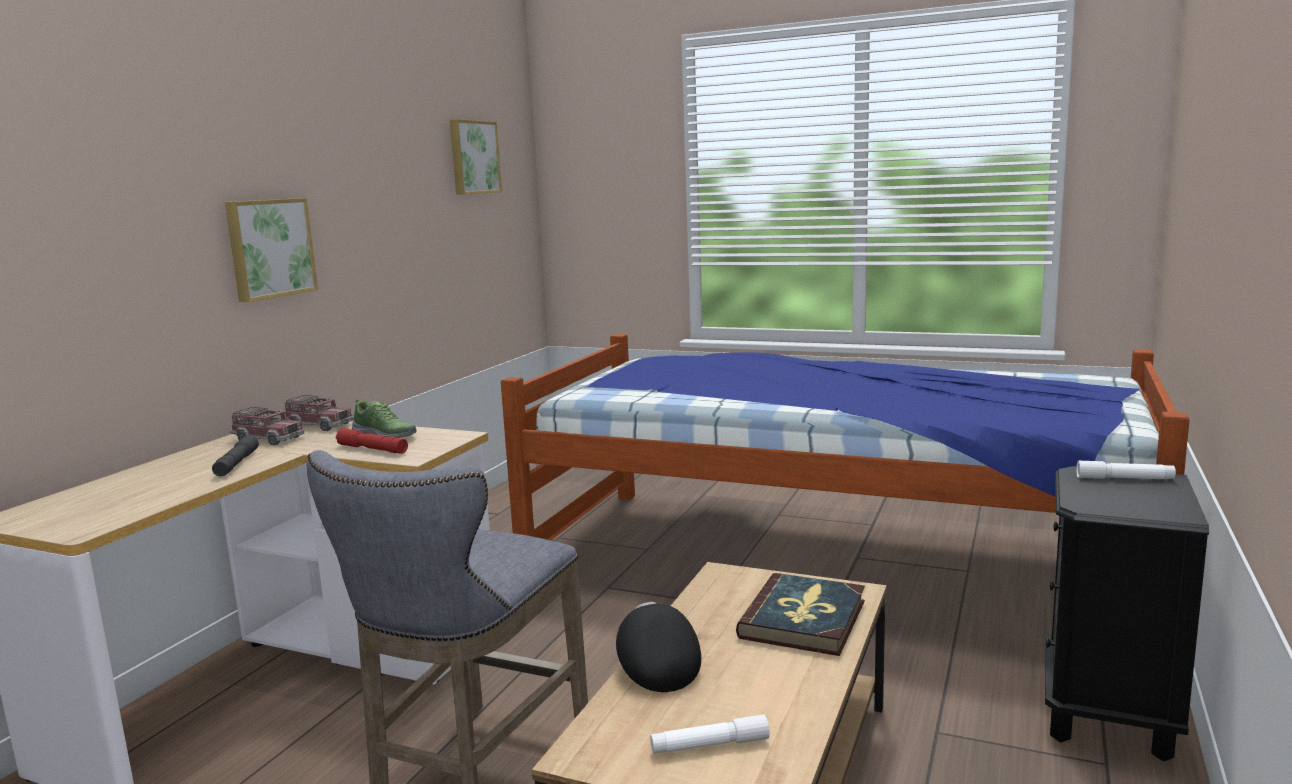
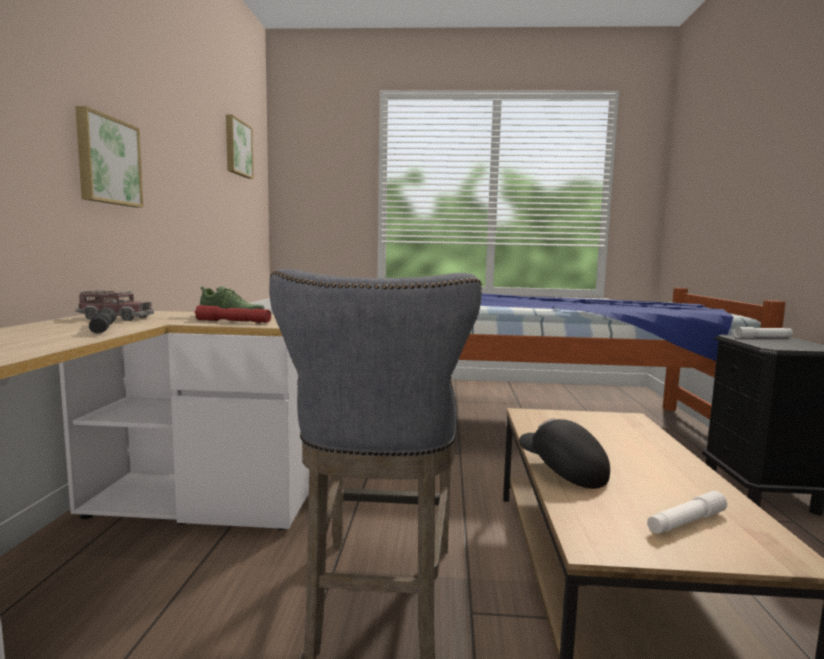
camera: 20 degrees left, 5 degrees down
toy truck [285,395,354,431] -> none
book [736,573,865,656] -> none

